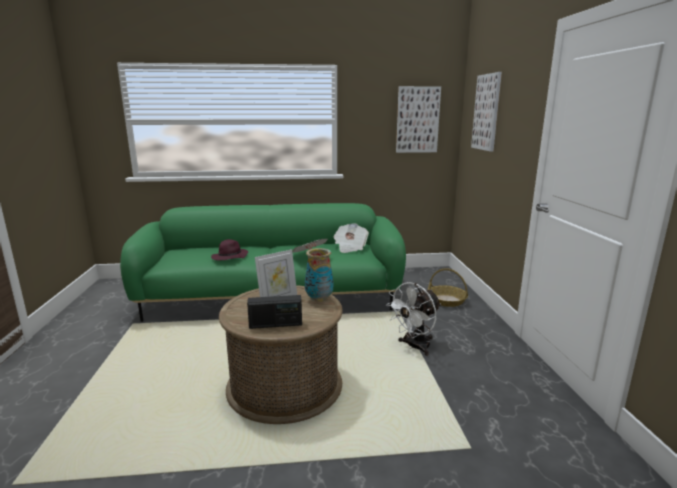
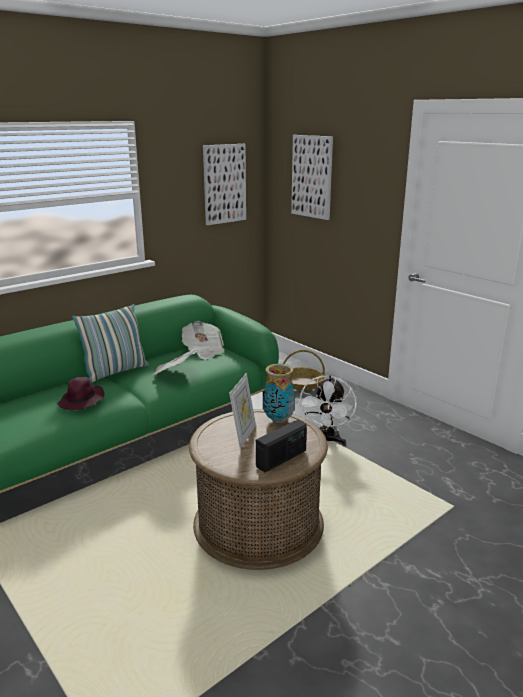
camera: 35 degrees left, 5 degrees up
none -> pillow [72,304,149,383]

